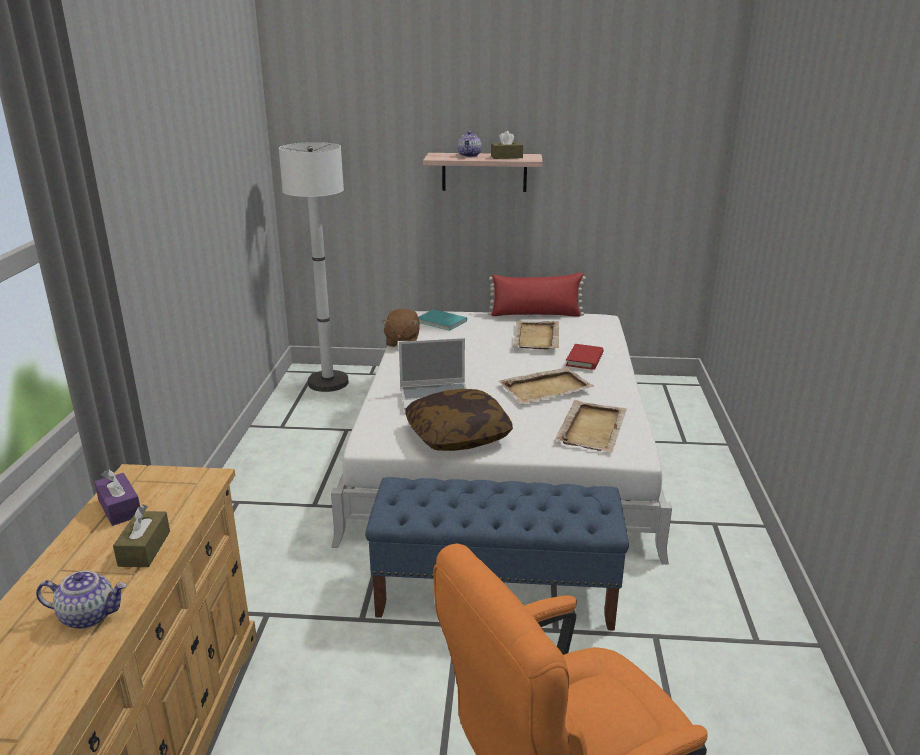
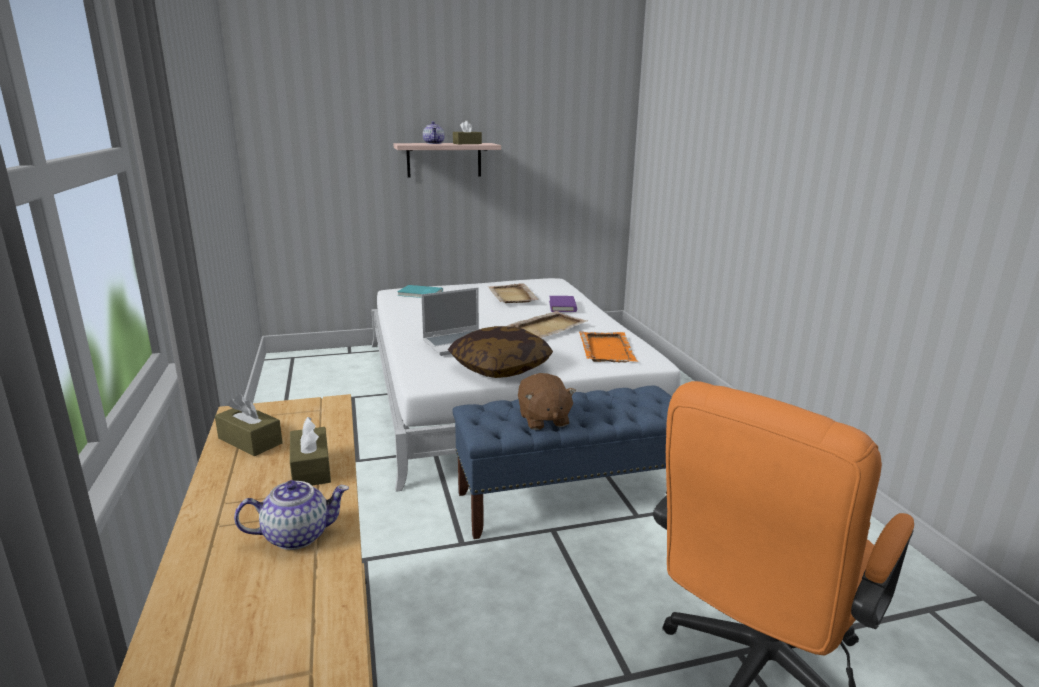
camera: 20 degrees left, 5 degrees down
purple tissue box [94,469,140,526] -> brown tissue box [215,394,283,456]
white floor lamp [279,142,349,392] -> none
brown plush toy [381,308,420,347] -> brown plush toy moved to [518,373,576,430]
red pillow [488,273,586,317] -> none
beige tray [555,400,627,452] -> orange tray [580,331,638,362]
red book [566,344,604,370] -> purple book [549,296,577,312]

